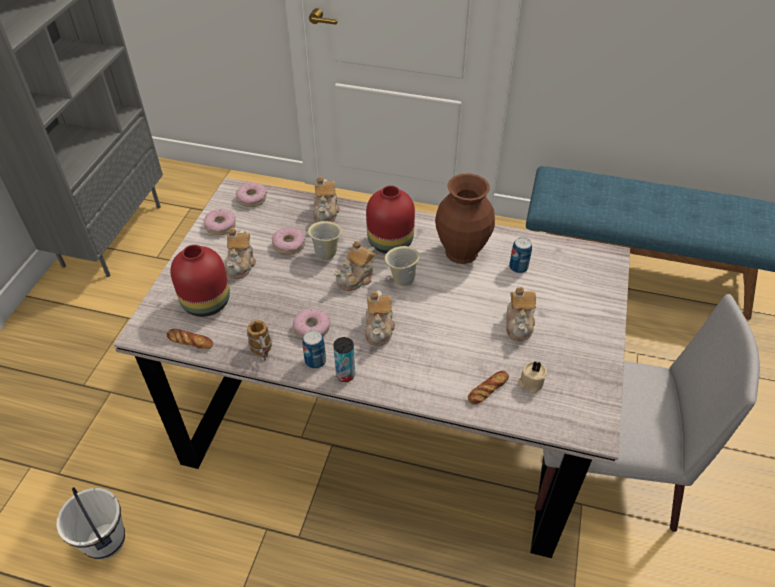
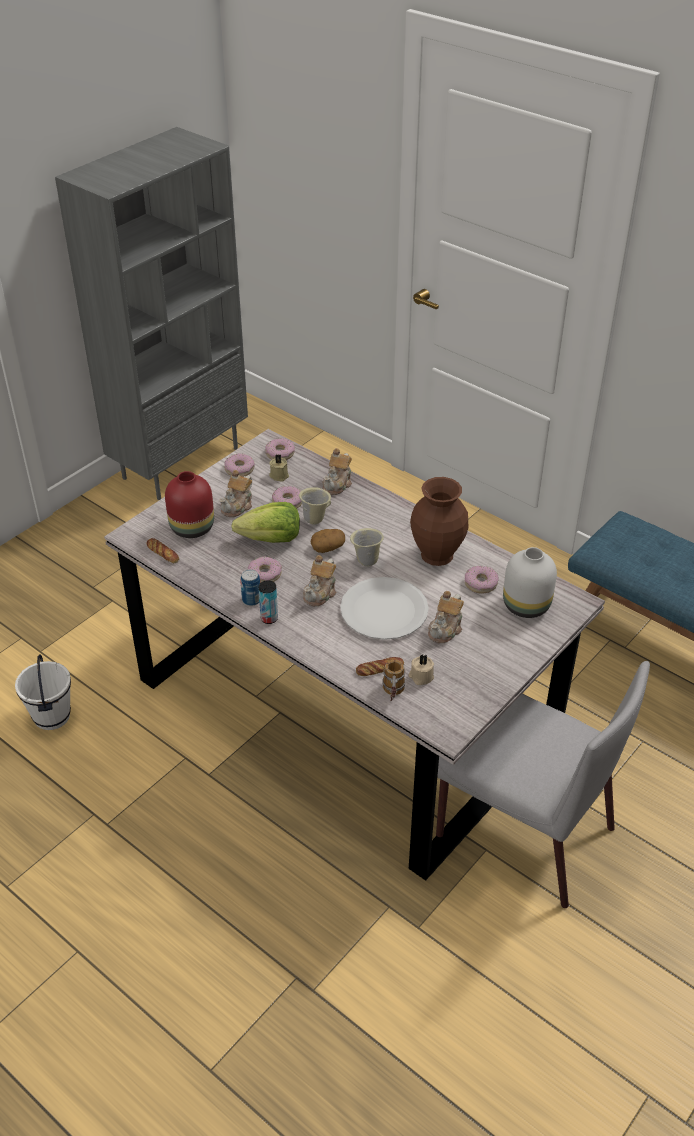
camera: 25 degrees right, 5 degrees down
mug [247,320,272,362] -> mug moved to [382,660,405,701]
teapot [333,241,377,291] -> potato [311,529,345,553]
red vase [366,186,415,254] -> none
can [509,237,532,273] -> donut [465,566,499,593]
none -> lettuce [232,502,300,543]
none -> beige candle [269,454,289,482]
none -> white plate [340,577,429,640]
none -> white vase [503,547,557,618]

